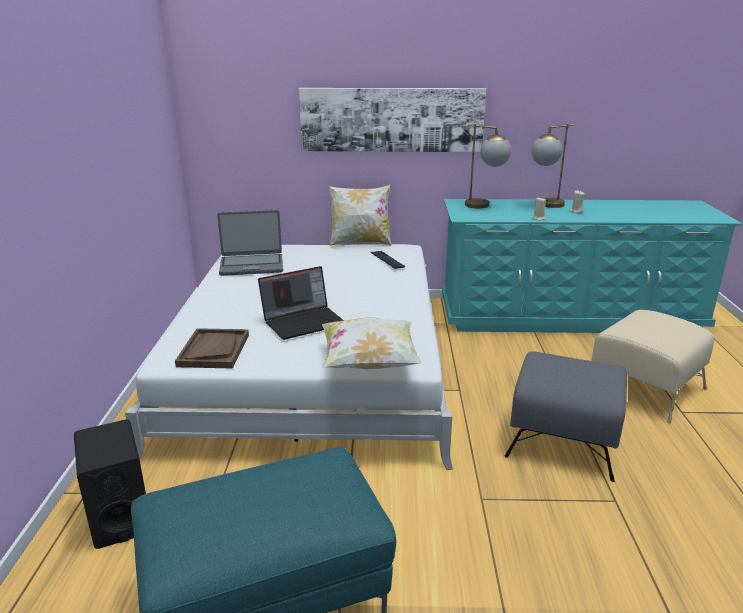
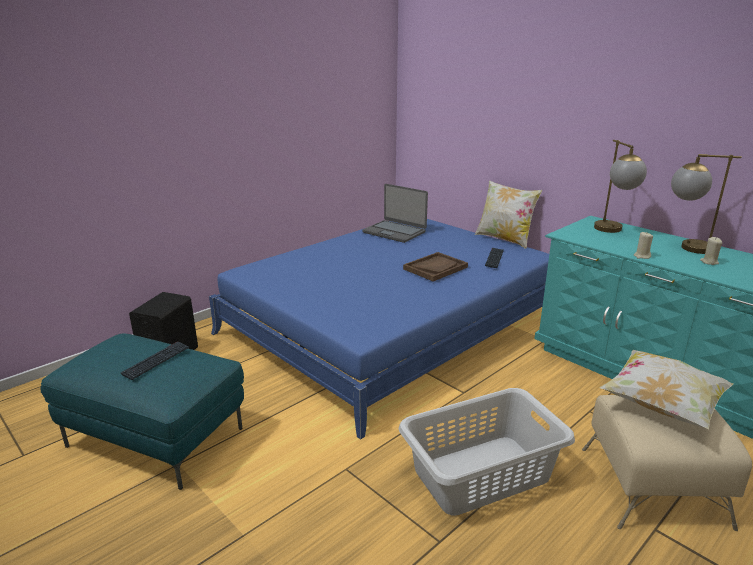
camera: 45 degrees right, 0 degrees up
white bed [125,244,453,470] -> blue bed [209,219,549,439]
brown tray [175,328,249,369] -> brown tray moved to [403,252,468,282]
laptop [258,266,344,340] -> none
picture [299,88,486,152] -> none
pillow [322,317,423,369] -> pillow moved to [599,350,734,429]
grey ottoman [504,351,627,482] -> grey laundry basket [399,388,575,516]
none -> keyboard [121,341,189,380]

